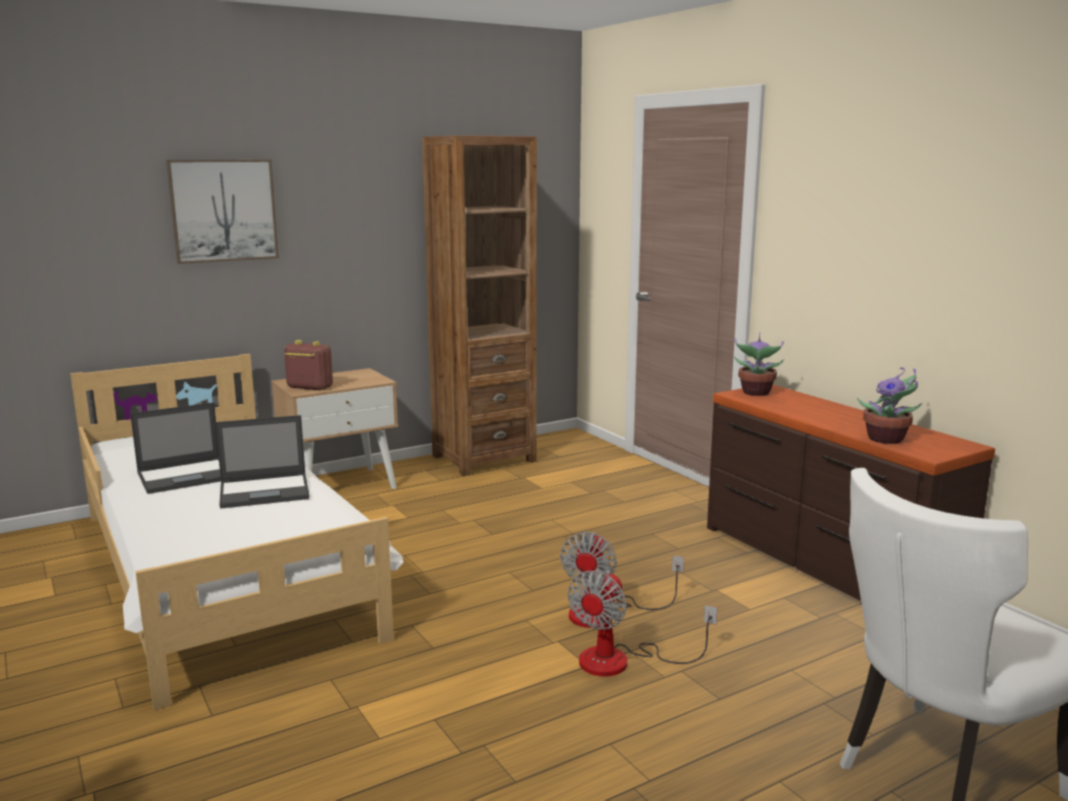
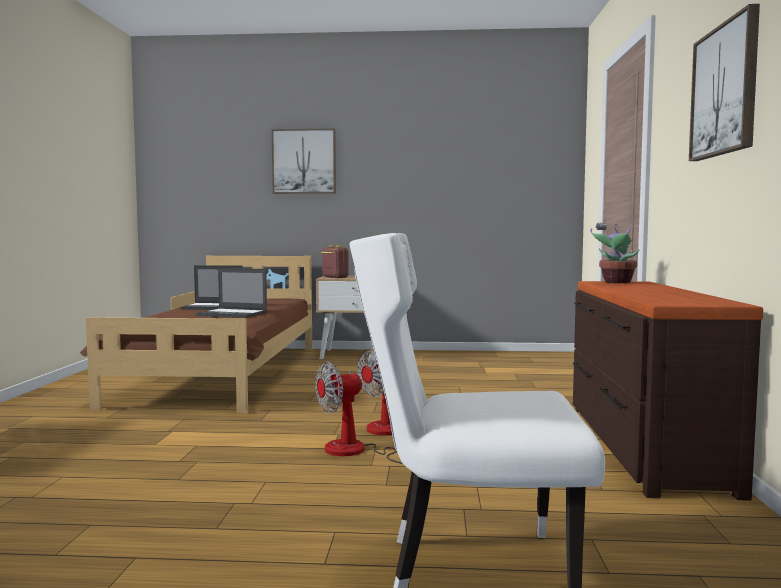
camera: 35 degrees right, 10 degrees down
white bed [70,354,403,710] -> brown bed [80,255,312,413]
brown bookcase [422,135,537,476] -> none
potted plant [857,367,922,444] -> none
none -> picture [689,4,760,161]

